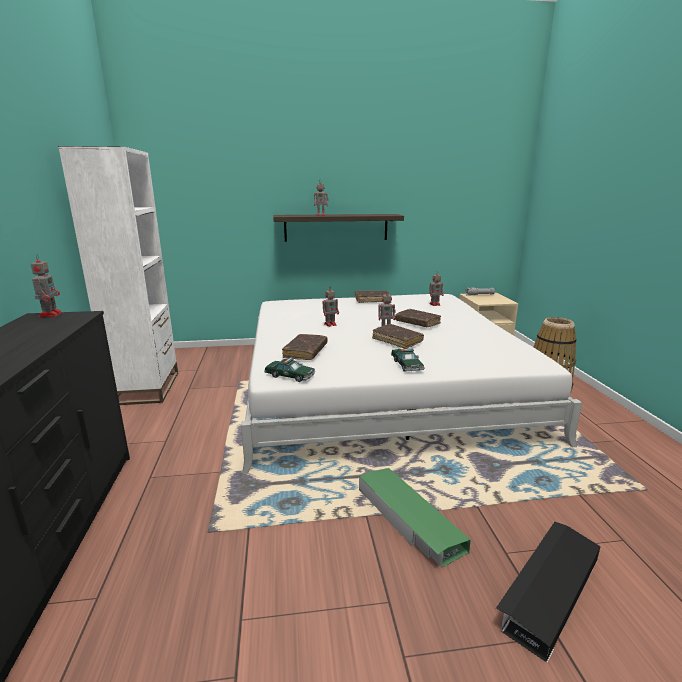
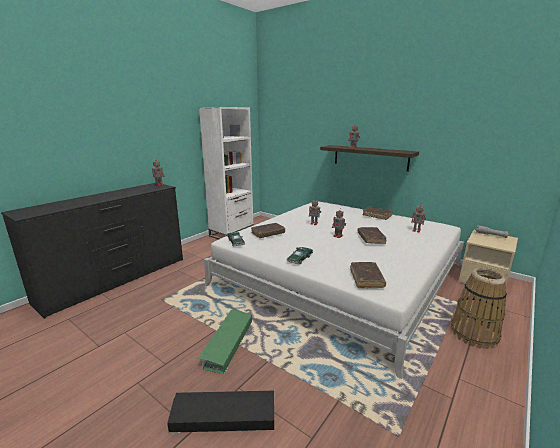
camera: 45 degrees right, 0 degrees up
brown book [372,324,424,349] -> brown book moved to [350,262,386,288]

